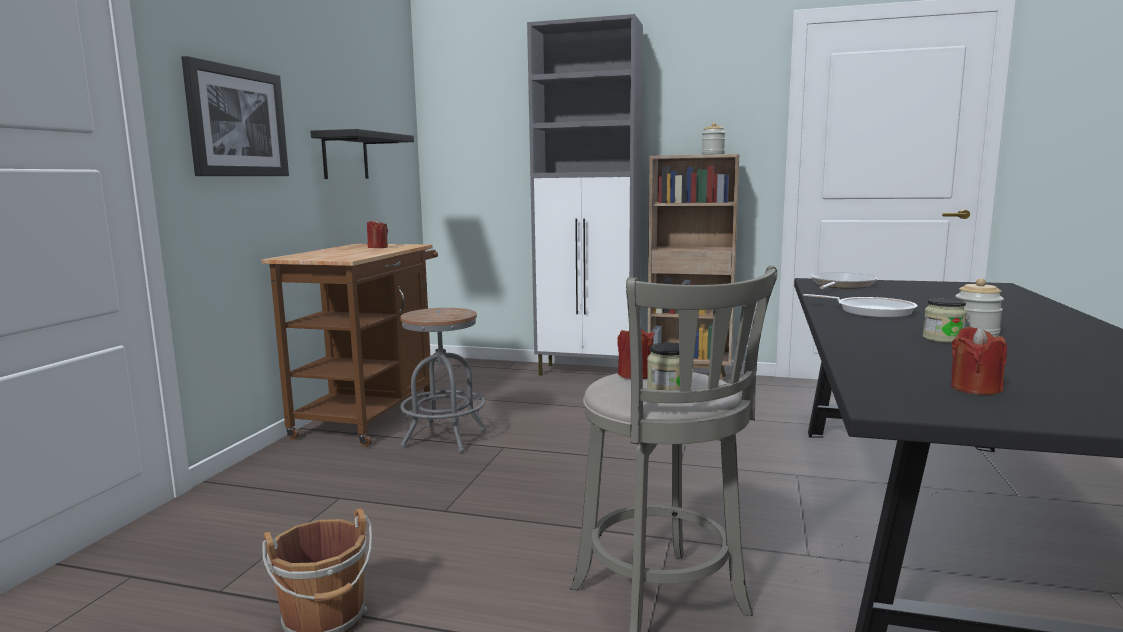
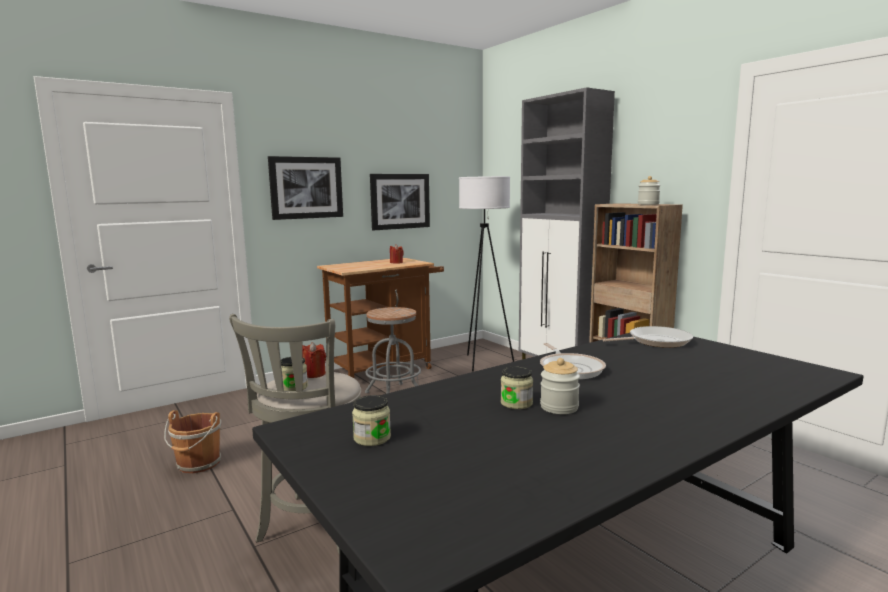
camera: 40 degrees right, 0 degrees up
black shelf [311,129,414,179] -> picture [370,174,430,230]
red candle [951,326,1007,395] -> jar [352,395,391,446]
none -> white floor lamp [459,176,514,372]

